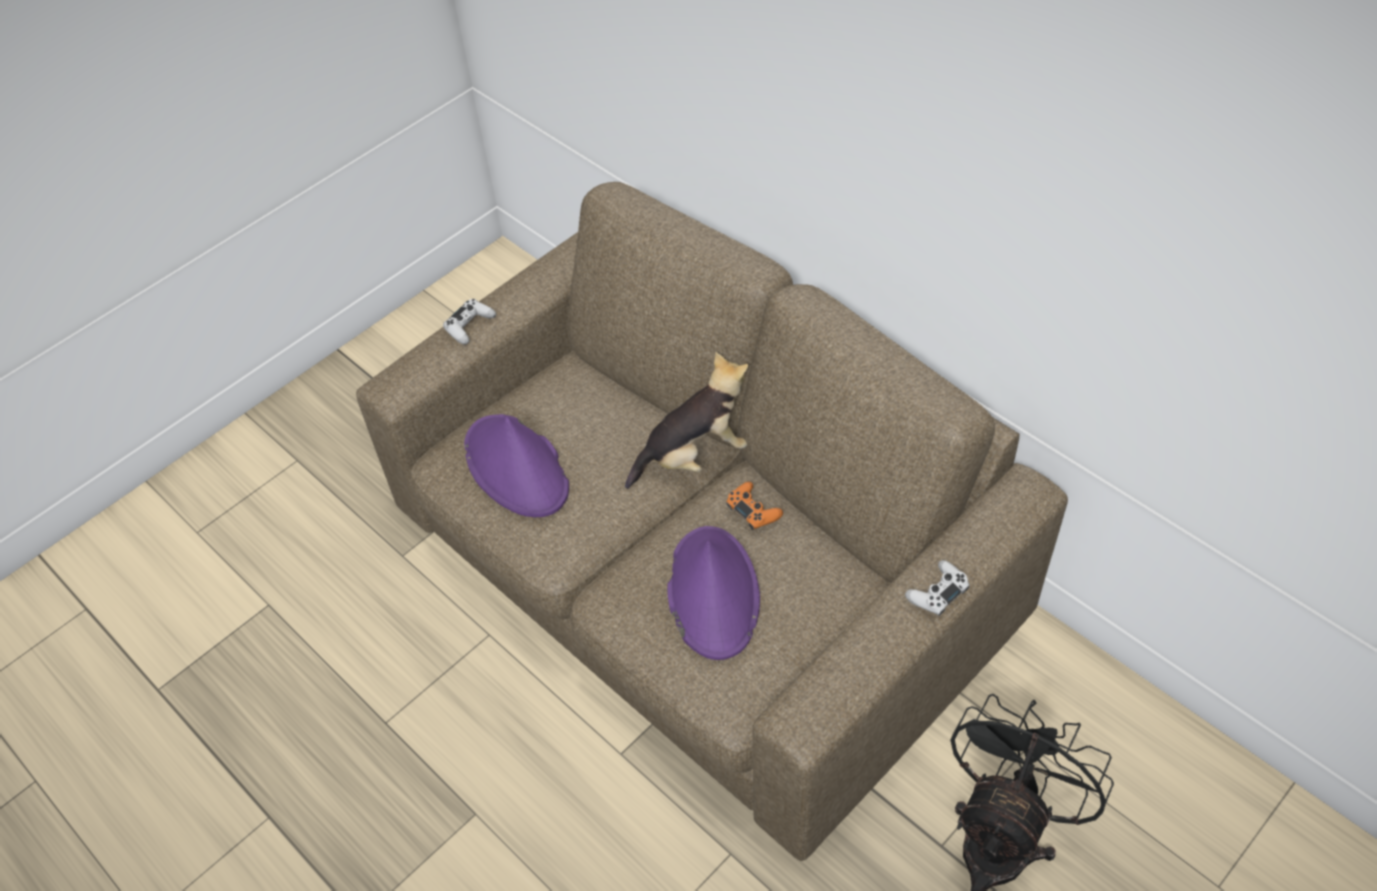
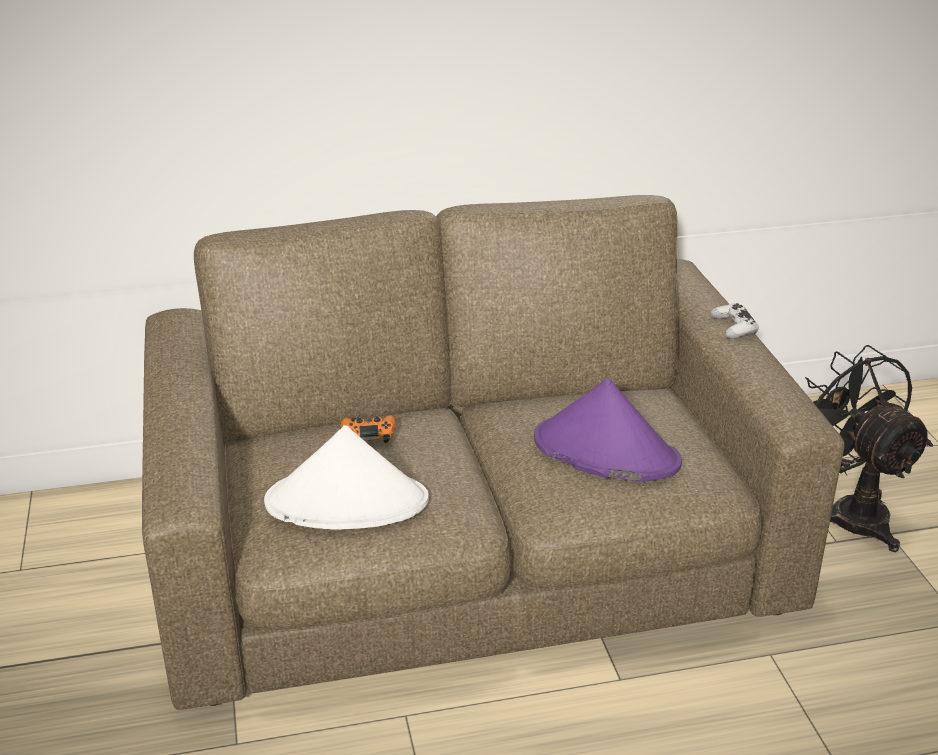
camera: 60 degrees left, 20 degrees down
white game controller [443,299,496,344] -> none
purple hat [464,414,569,517] -> white hat [264,425,429,530]
plush toy [625,352,748,489] -> none
orange game controller [726,482,783,530] -> orange game controller moved to [341,415,396,443]

